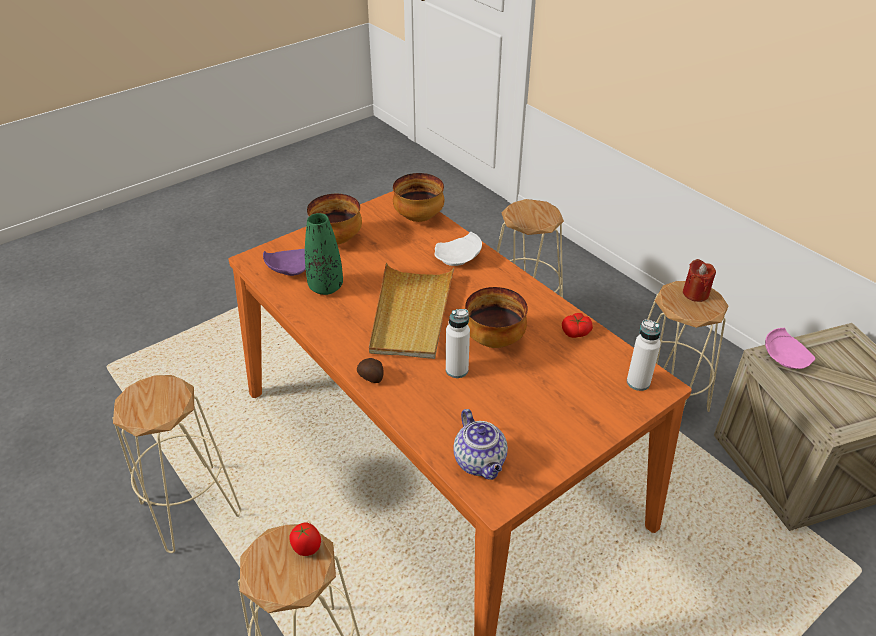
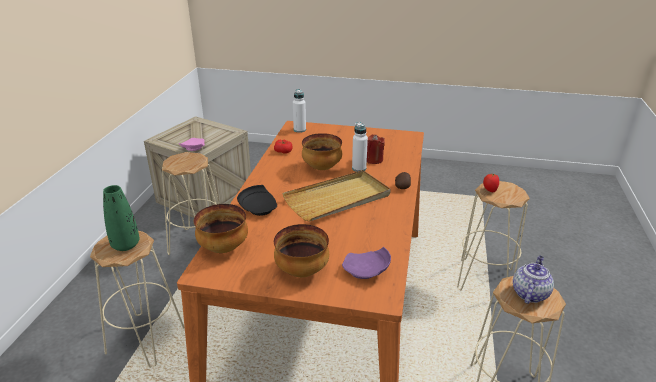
camera: 130 degrees left, 10 degrees down
green vase [305,213,343,295] -> green vase moved to [103,185,139,251]
white plate [434,232,482,266] -> black plate [237,185,277,216]
teapot [453,409,508,480] -> teapot moved to [513,256,554,304]
red candle [683,259,716,302] -> red candle moved to [367,134,385,164]

